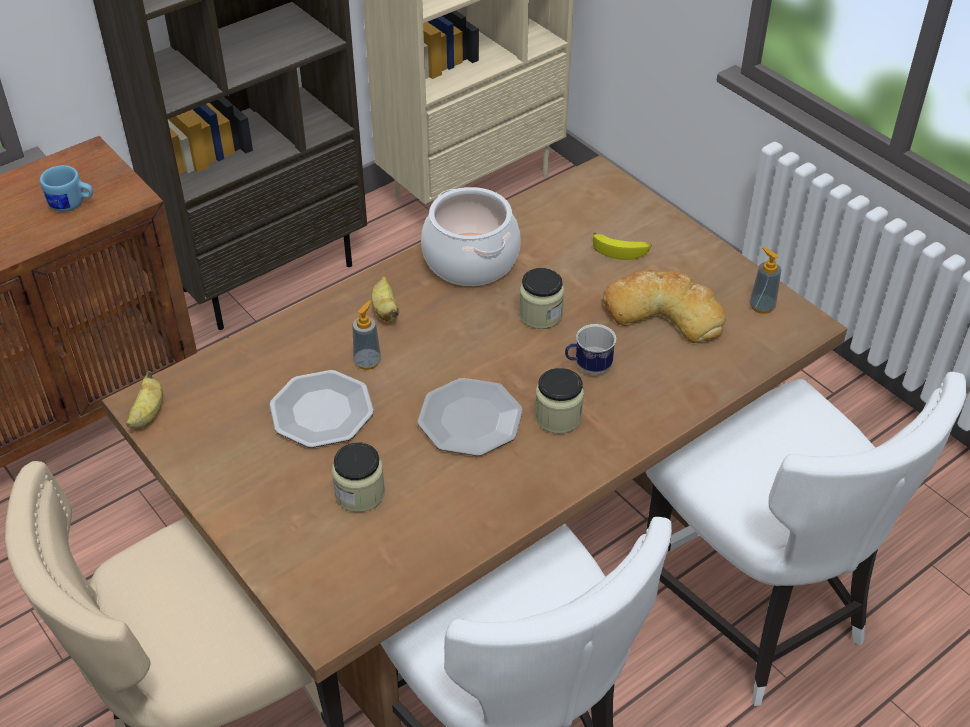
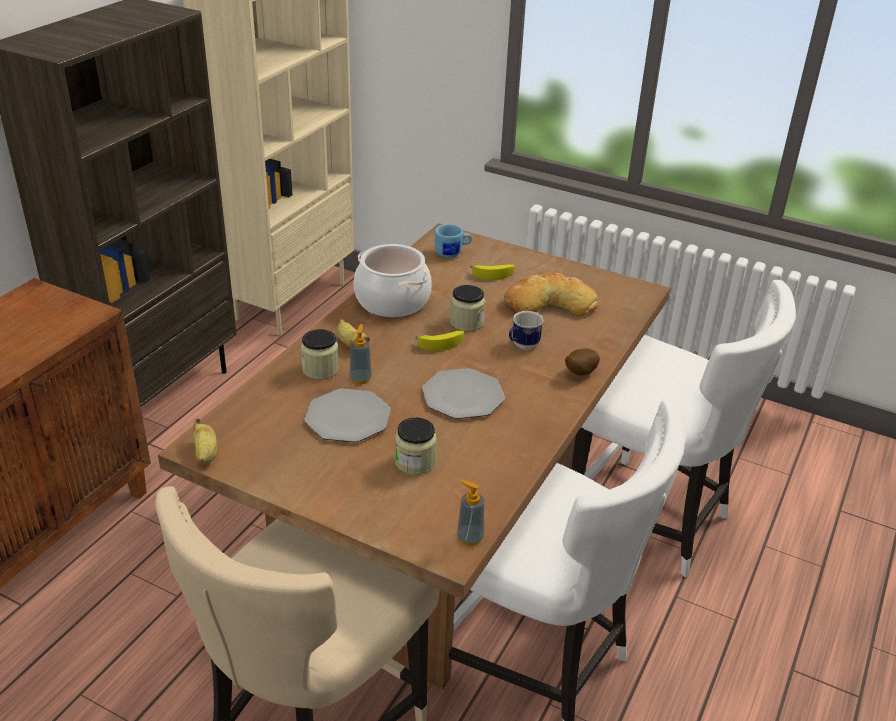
camera: 25 degrees left, 10 degrees down
blue mug [40,165,93,212] -> blue mug moved to [435,224,472,258]
jar [535,368,584,434] -> jar moved to [301,329,339,380]
soap dispenser [750,247,781,314] -> soap dispenser moved to [457,480,484,546]
none -> banana [415,330,464,351]
none -> potato [565,349,600,375]

